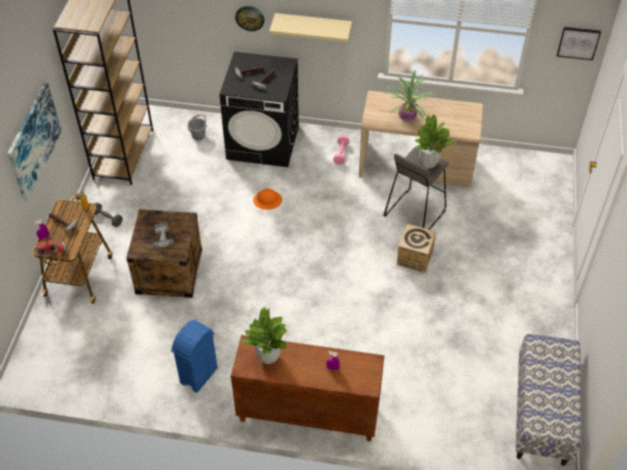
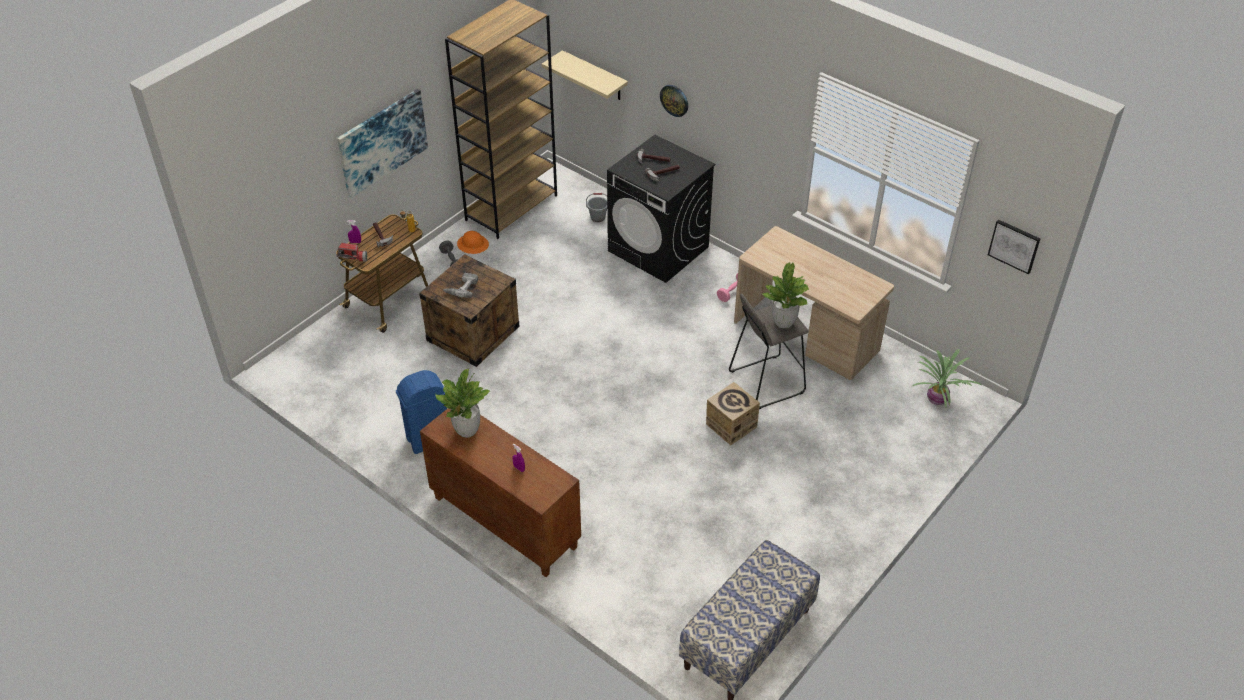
camera: 30 degrees right, 5 degrees down
orange hard hat [253,189,282,210] -> orange hard hat moved to [457,231,489,254]
beige shelf [269,13,352,42] -> beige shelf moved to [542,50,628,100]
potted plant [384,71,438,121] -> potted plant moved to [911,349,983,407]

